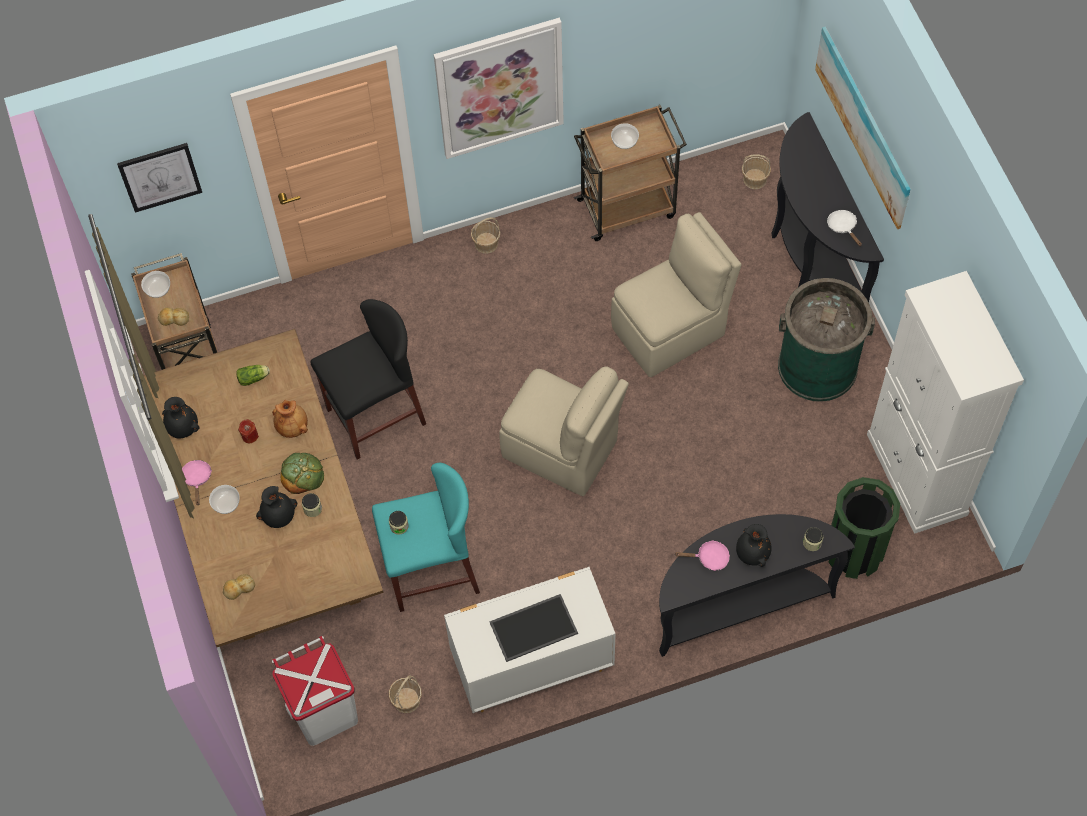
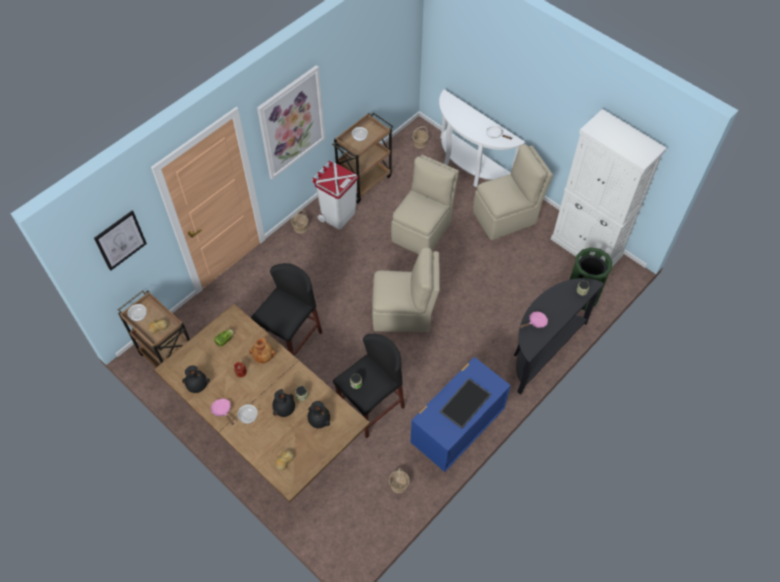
camera: 30 degrees left, 5 degrees down
white trash can [272,636,358,746] -> white trash can moved to [312,161,358,229]
bread [281,453,324,494] -> none
turquoise stool [372,463,480,612] -> black stool [333,334,405,438]
white dresser [444,567,615,713] -> blue dresser [410,357,511,472]
black vase [736,524,772,567] -> black vase moved to [308,401,330,428]
black console table [772,112,884,302] -> white console table [439,89,525,187]
green trash can [778,278,875,402] -> beige chair [473,144,553,240]
picture [815,27,911,229] -> none

